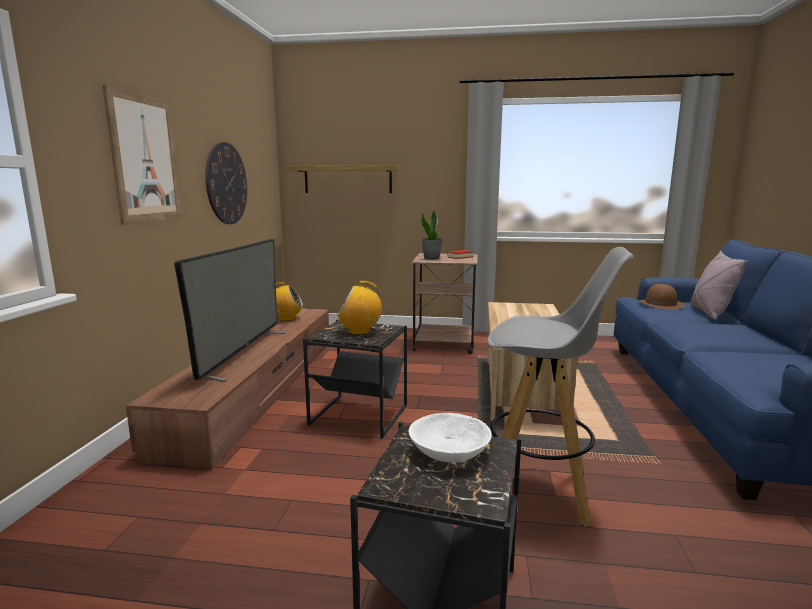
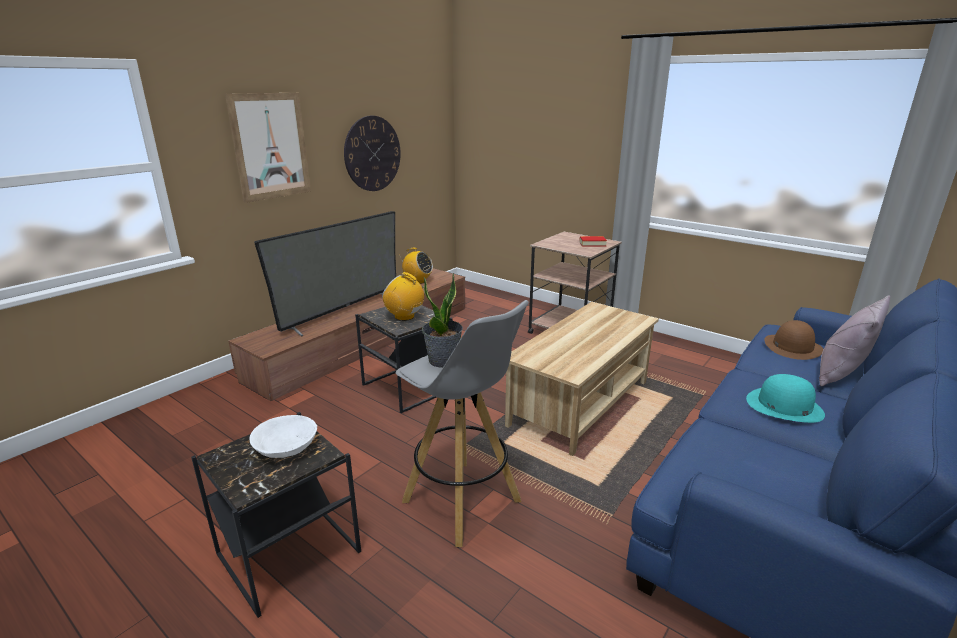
camera: 30 degrees right, 10 degrees up
shelf [287,165,401,193] -> none
potted plant [421,210,443,260] -> potted plant moved to [422,273,463,368]
none -> turquoise hat [746,374,825,423]

